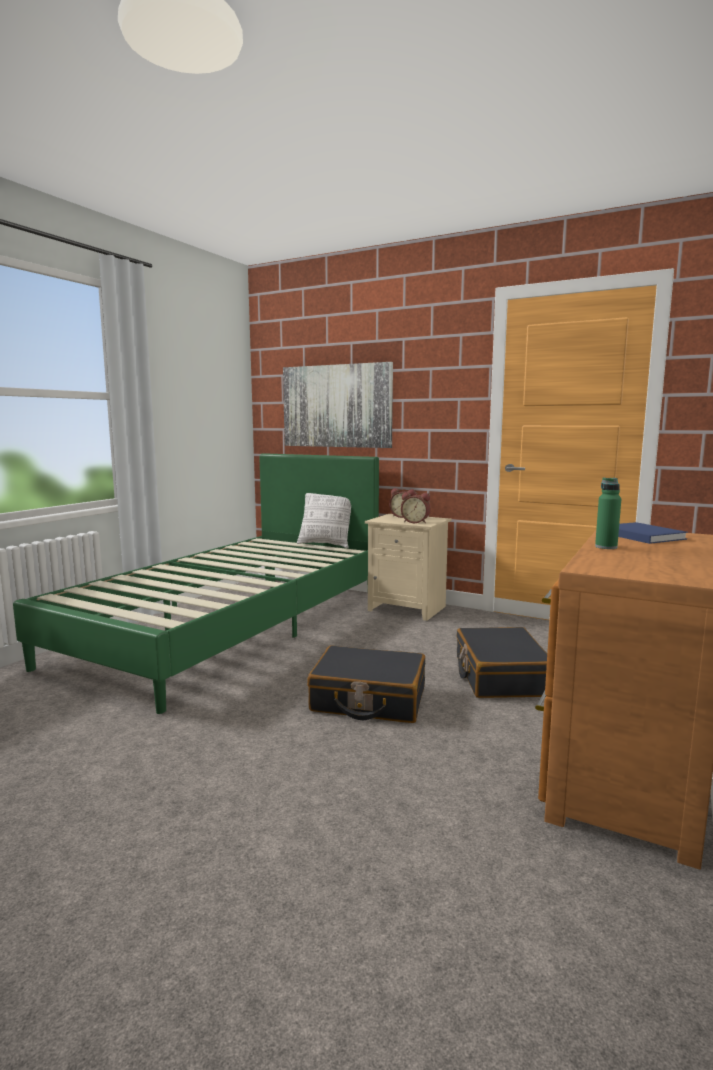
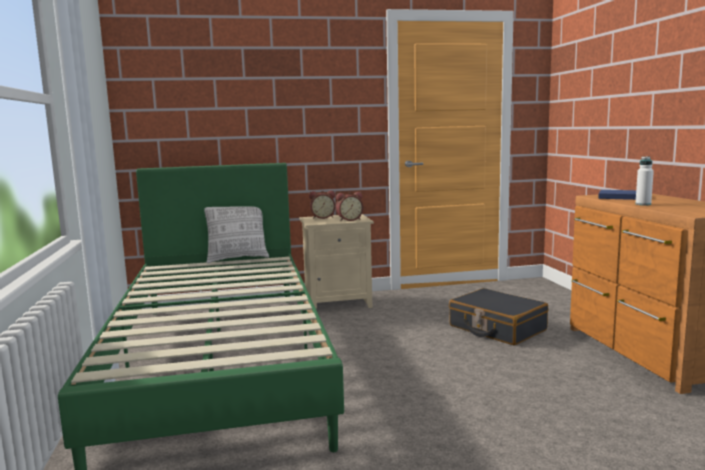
camera: 40 degrees left, 0 degrees up
picture [283,362,393,448] -> none
black suitcase [307,645,425,723] -> none
green bottle [595,478,621,549] -> white bottle [635,156,654,205]

